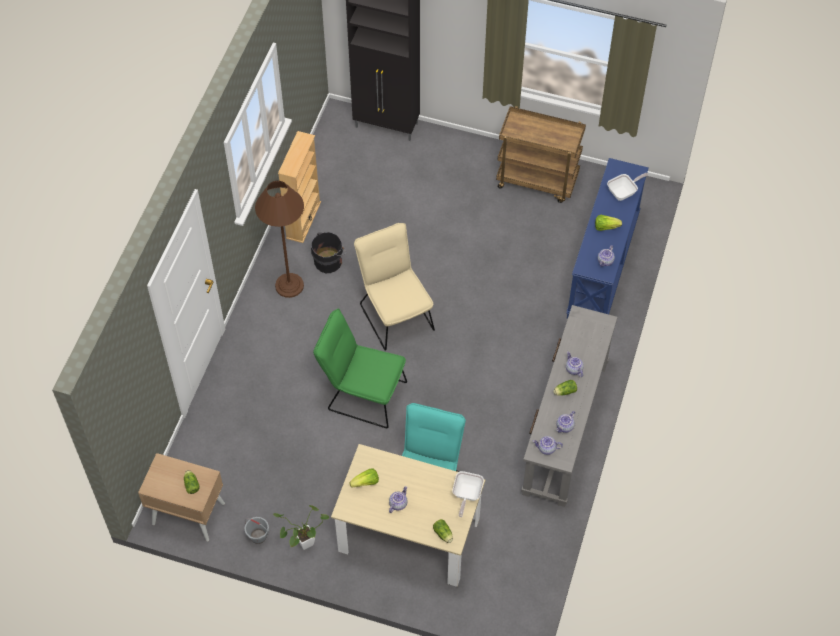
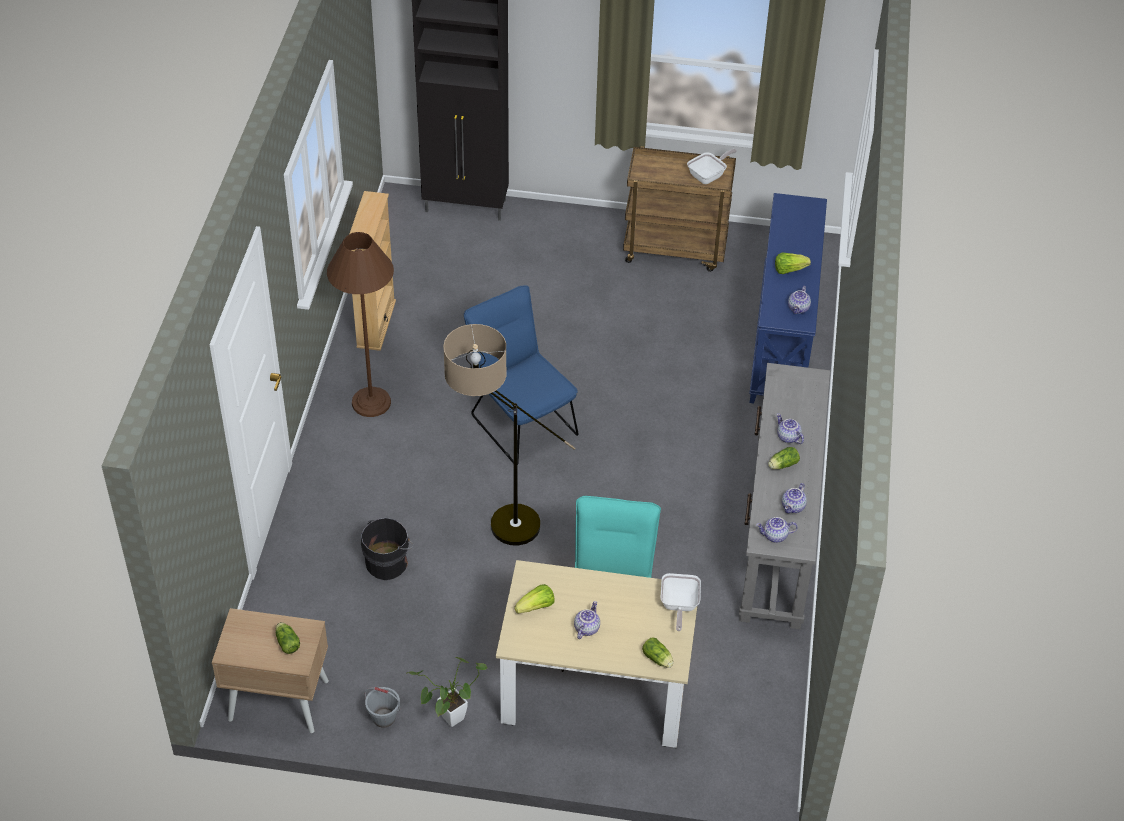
camera: 10 degrees left, 10 degrees down
black bucket [311,232,346,273] -> black bucket moved to [361,518,414,580]
green chair [313,309,407,428] -> floor lamp [443,324,575,546]
beige chair [354,223,435,351] -> blue chair [464,285,579,466]
frying pan [607,173,648,201] -> frying pan moved to [687,149,737,184]

